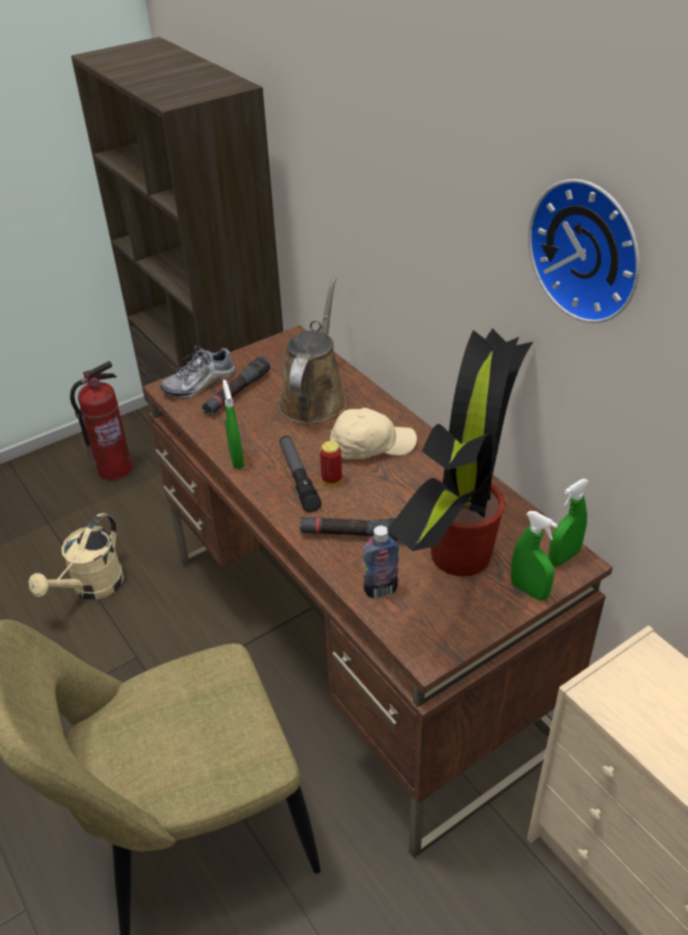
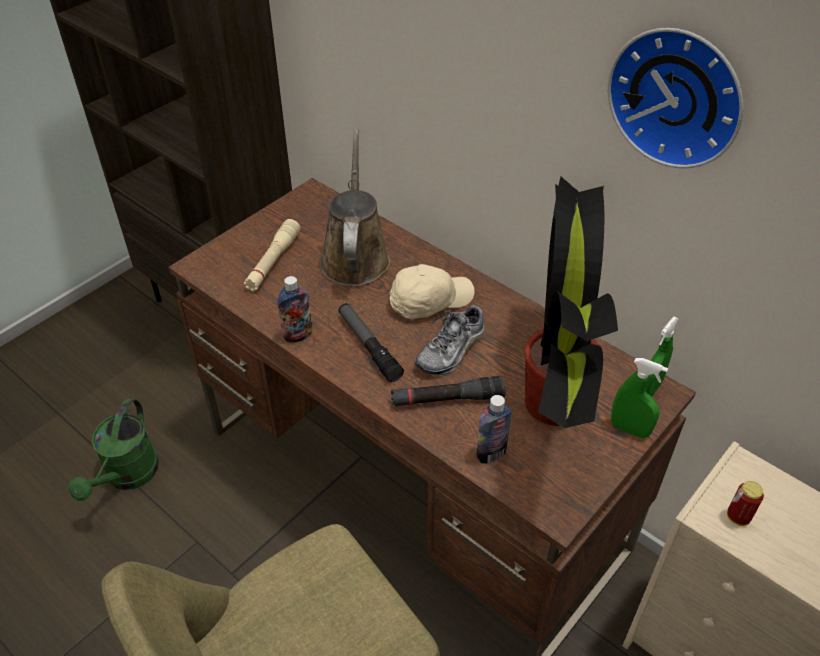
camera: 15 degrees left, 5 degrees up
beige watering can [29,513,124,600] -> green watering can [68,399,159,501]
fire extinguisher [70,361,132,480] -> none
shoe [160,346,235,398] -> shoe moved to [415,303,485,375]
black flashlight [202,356,271,416] -> beige flashlight [244,219,300,291]
green spray bottle [223,380,244,469] -> bottle [277,276,312,343]
can [320,441,342,485] -> can moved to [727,481,764,526]

